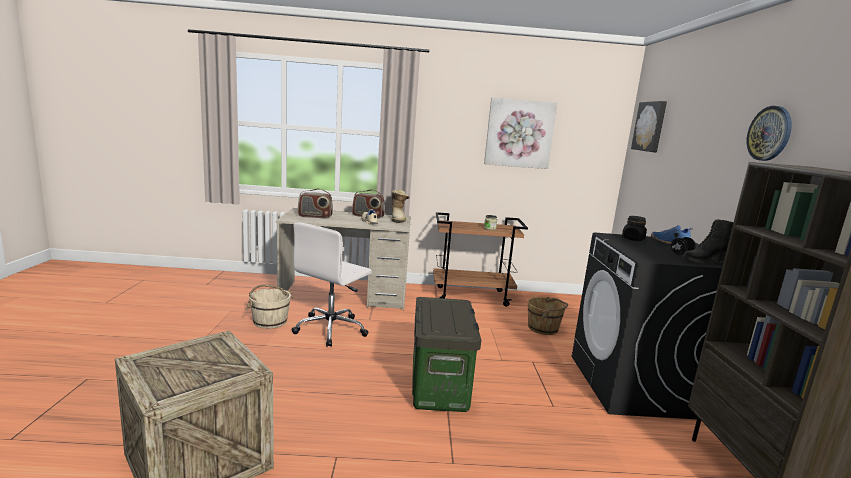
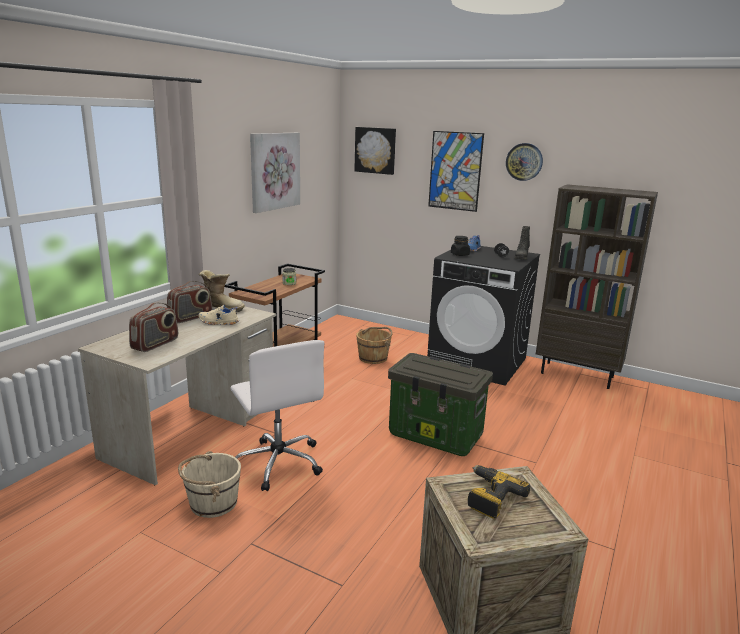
camera: 60 degrees left, 5 degrees up
none -> picture [428,131,484,212]
none -> power drill [468,465,530,519]

